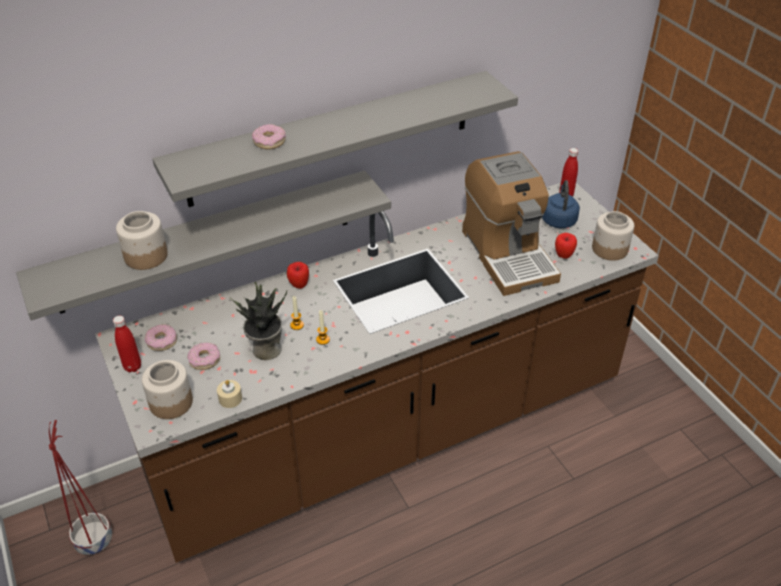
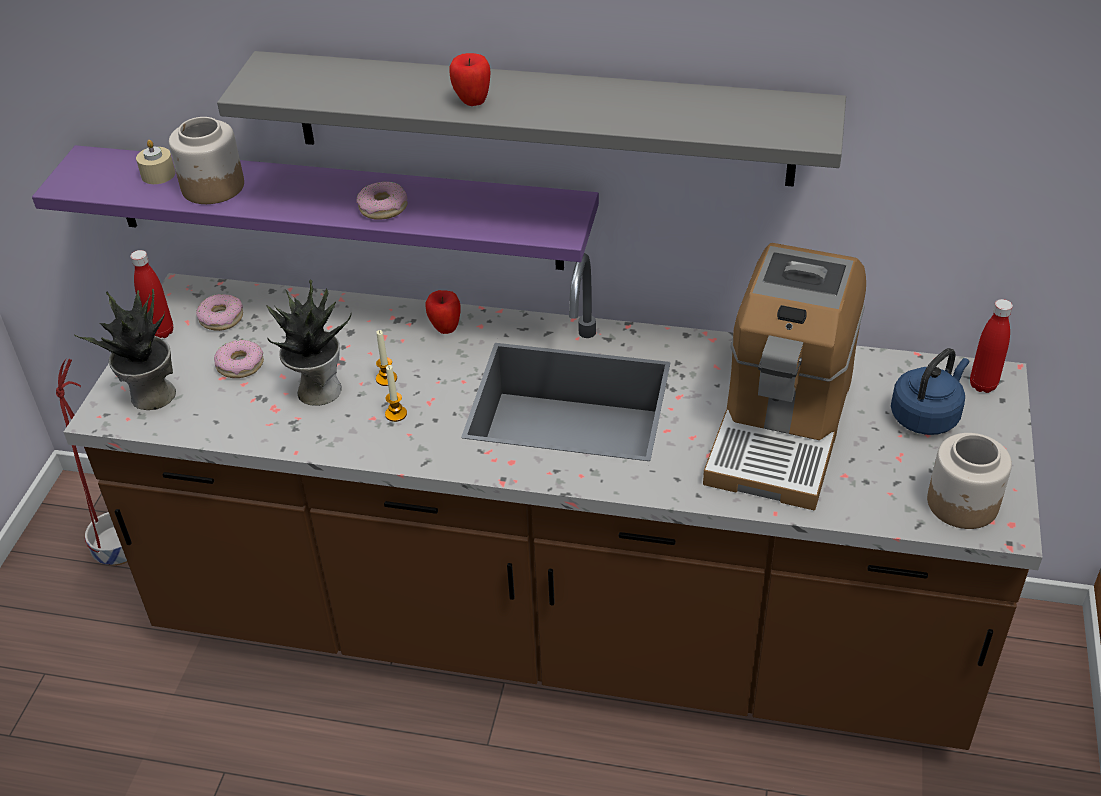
camera: 40 degrees right, 0 degrees up
grey shelf [16,171,391,320] -> purple shelf [32,145,599,270]
jar [142,360,193,419] -> potted plant [73,289,176,410]
beige candle [217,380,242,408] -> beige candle moved to [136,140,175,184]
donut [252,124,286,150] -> donut moved to [356,182,408,220]
apple [555,233,577,259] -> apple moved to [449,53,491,106]

